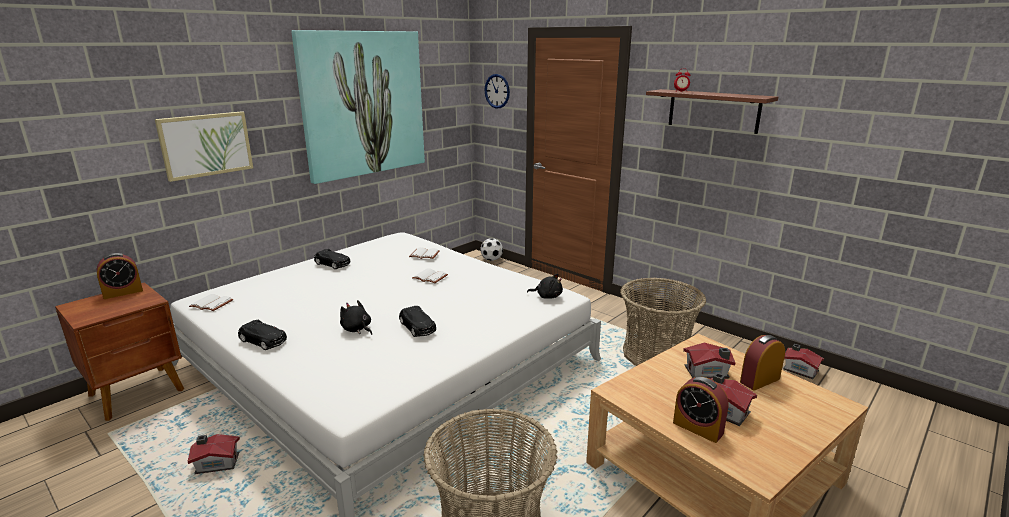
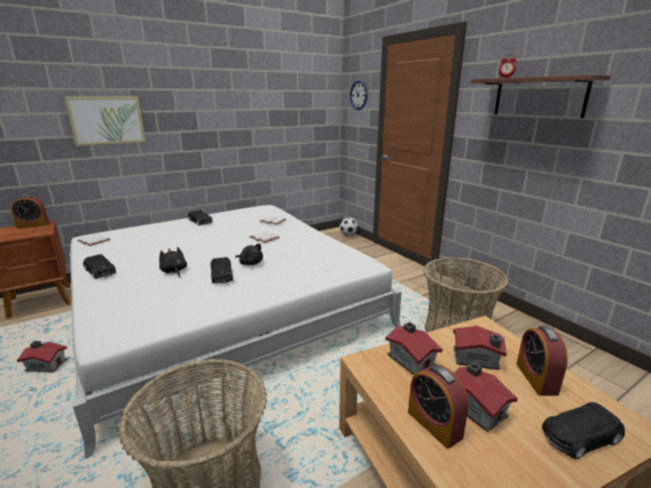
camera: 15 degrees right, 0 degrees up
picture [291,30,425,184] -> none
black plush toy [527,274,563,298] -> black plush toy moved to [235,243,263,265]
alarm clock [740,335,785,391] -> alarm clock turned 75 degrees counterclockwise [516,326,568,396]
toy house [783,344,824,379] -> toy house moved to [385,322,443,375]
none -> black toy car [542,402,625,459]

